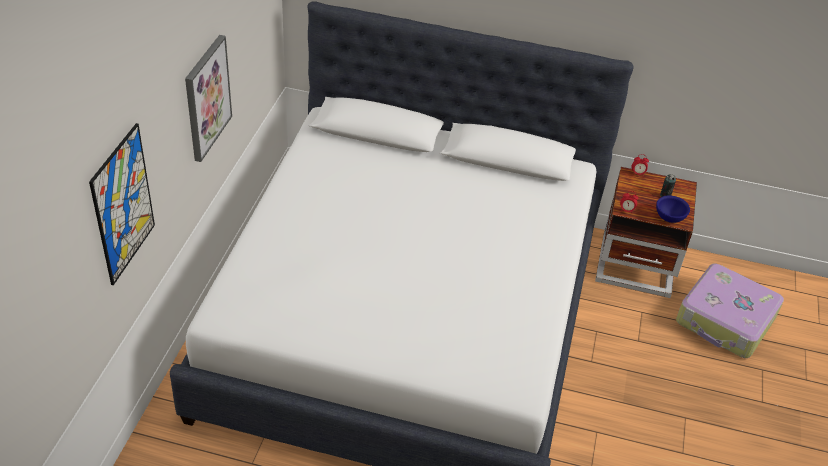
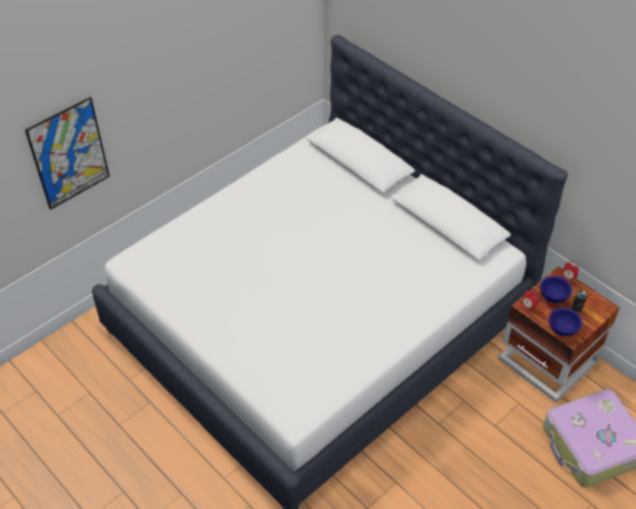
camera: 35 degrees right, 5 degrees up
picture [185,35,232,162] -> none
none -> blue bowl [540,276,572,303]

